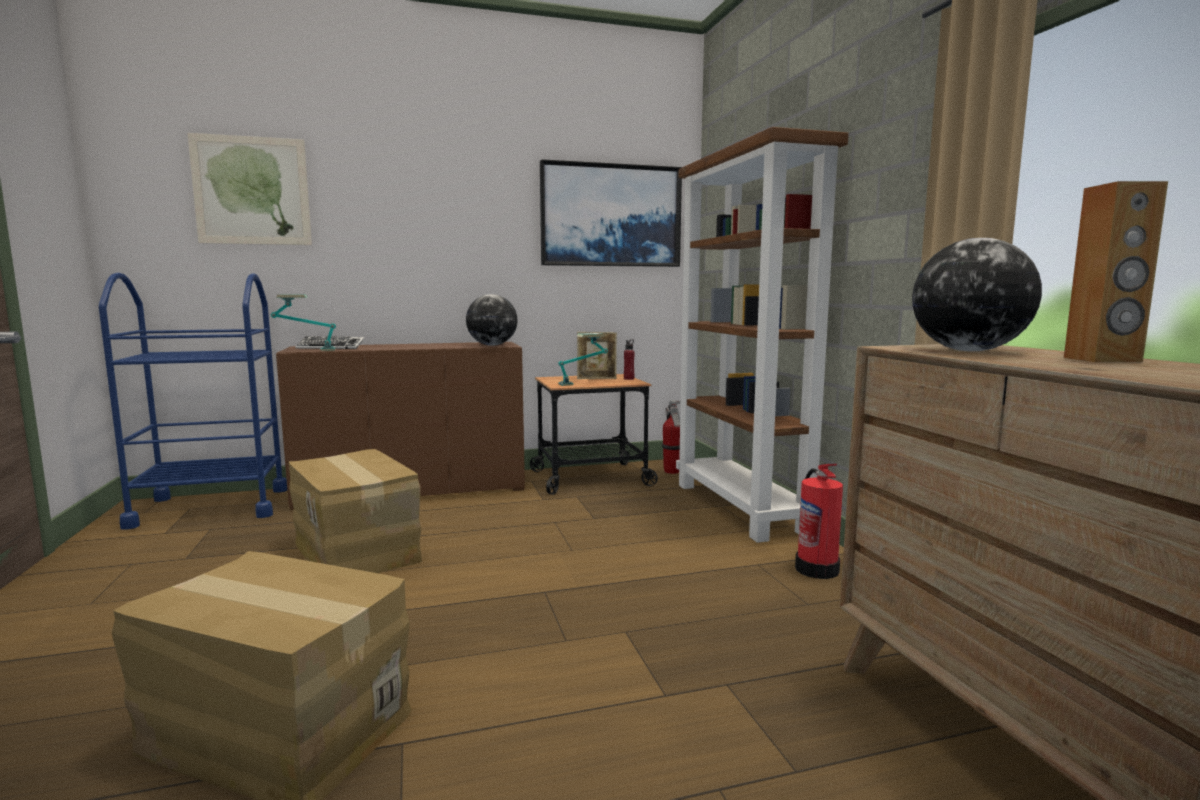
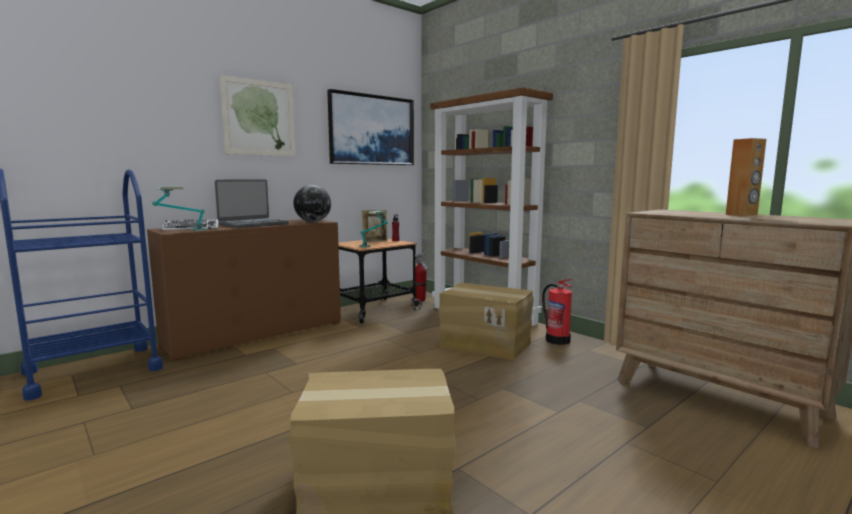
camera: 25 degrees left, 0 degrees up
picture [187,133,312,245] -> picture moved to [220,75,296,156]
cardboard box [289,449,422,573] -> cardboard box moved to [438,283,534,360]
globe [912,238,1042,351] -> none
none -> laptop [215,179,289,228]

